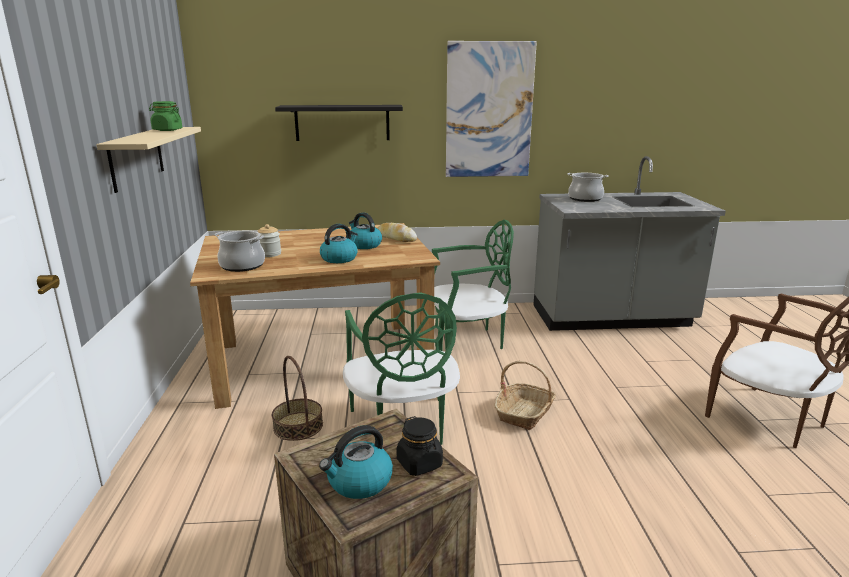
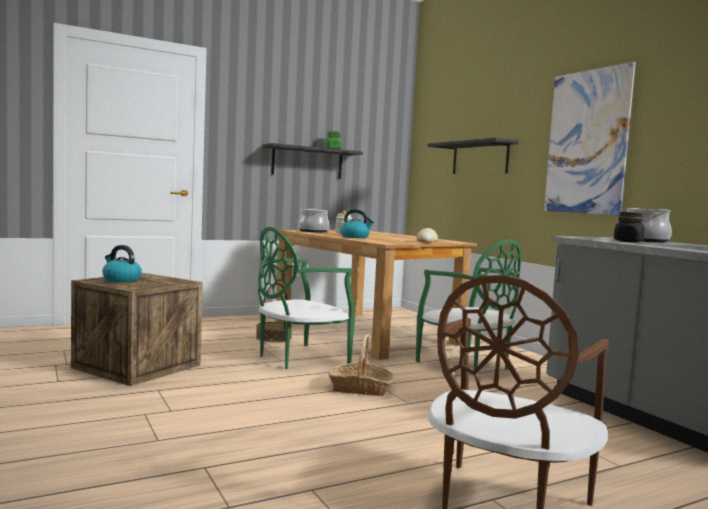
camera: 65 degrees right, 15 degrees down
beige shelf [96,127,201,193] -> black shelf [262,143,363,179]
kettle [349,212,382,249] -> none
black jar [397,416,443,476] -> black jar moved to [614,212,645,242]

